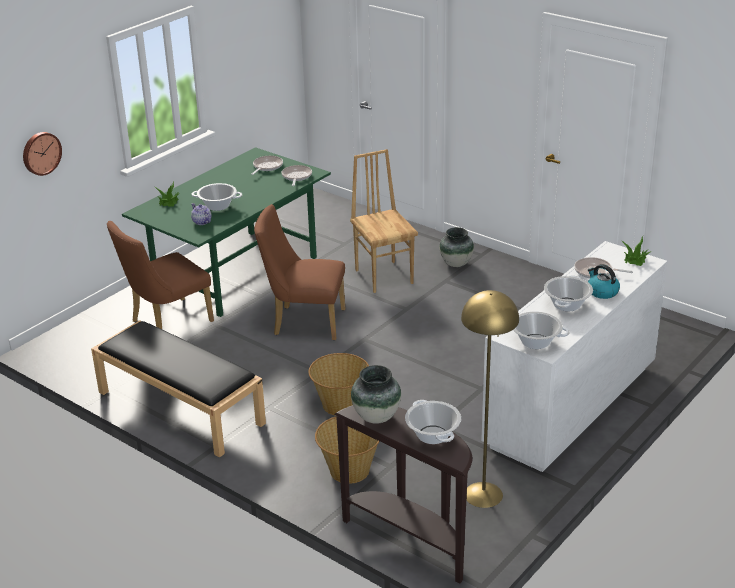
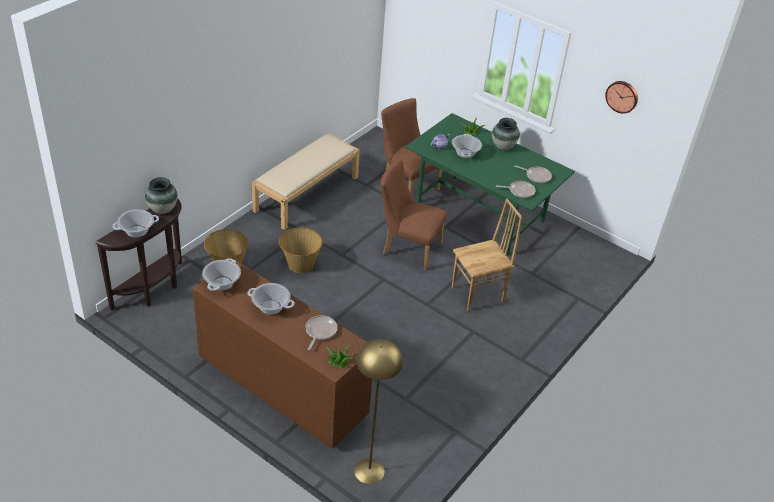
camera: 85 degrees right, 10 degrees up
wall clock [23,132,62,176] -> wall clock moved to [605,81,638,114]
black bench [91,320,266,457] -> beige bench [252,133,360,230]
brown chair [254,204,345,340] -> brown chair turned 75 degrees counterclockwise [381,158,447,270]
vase [439,227,474,267] -> vase moved to [492,118,520,150]
yellow floor lamp [461,290,519,508] -> yellow floor lamp moved to [354,339,403,484]
white dresser [481,241,667,472] -> brown dresser [193,259,372,449]
kettle [588,264,620,299] -> none

